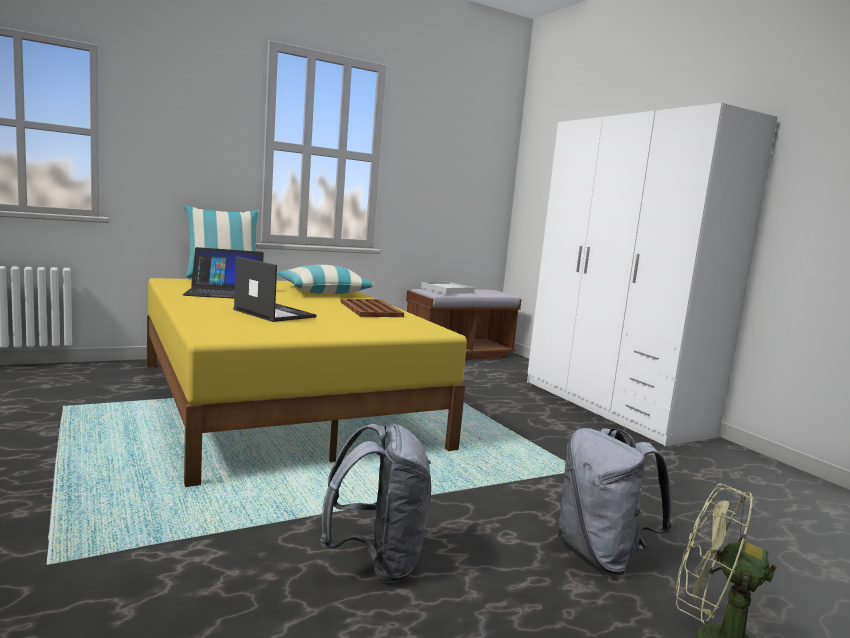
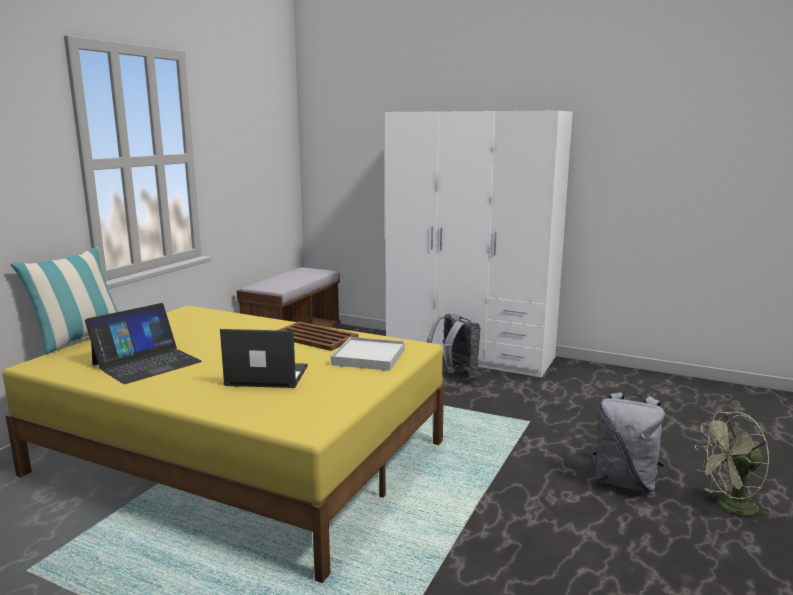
camera: 35 degrees left, 5 degrees up
pillow [277,265,374,294] -> none
grey backpack [320,424,431,583] -> grey backpack moved to [427,314,481,382]
white tray [421,282,475,294] -> white tray moved to [331,337,405,371]

